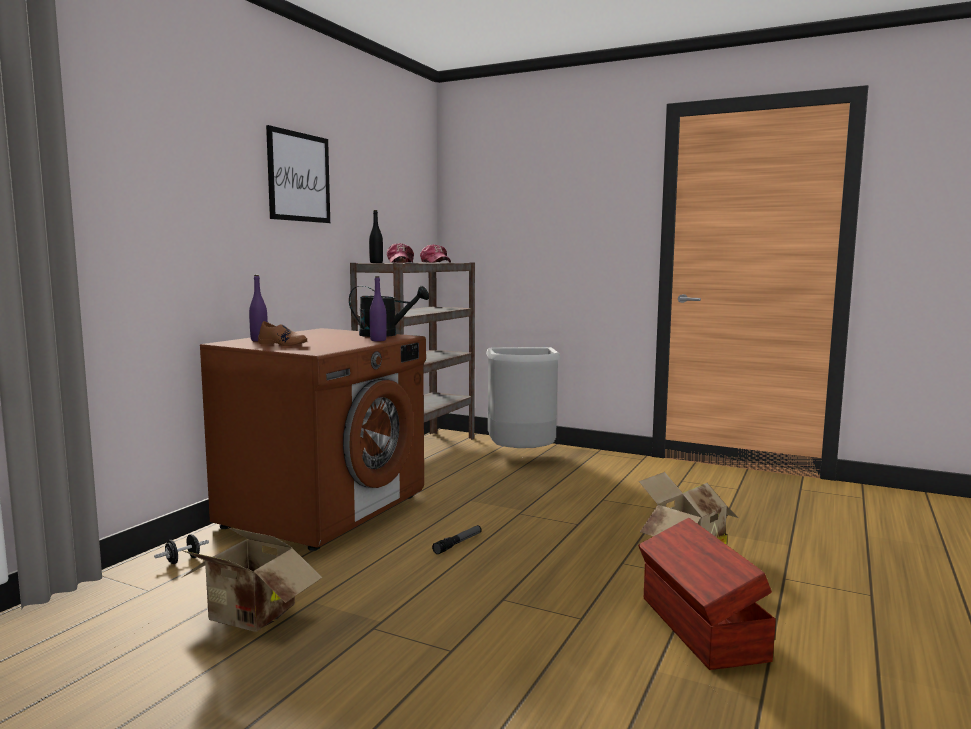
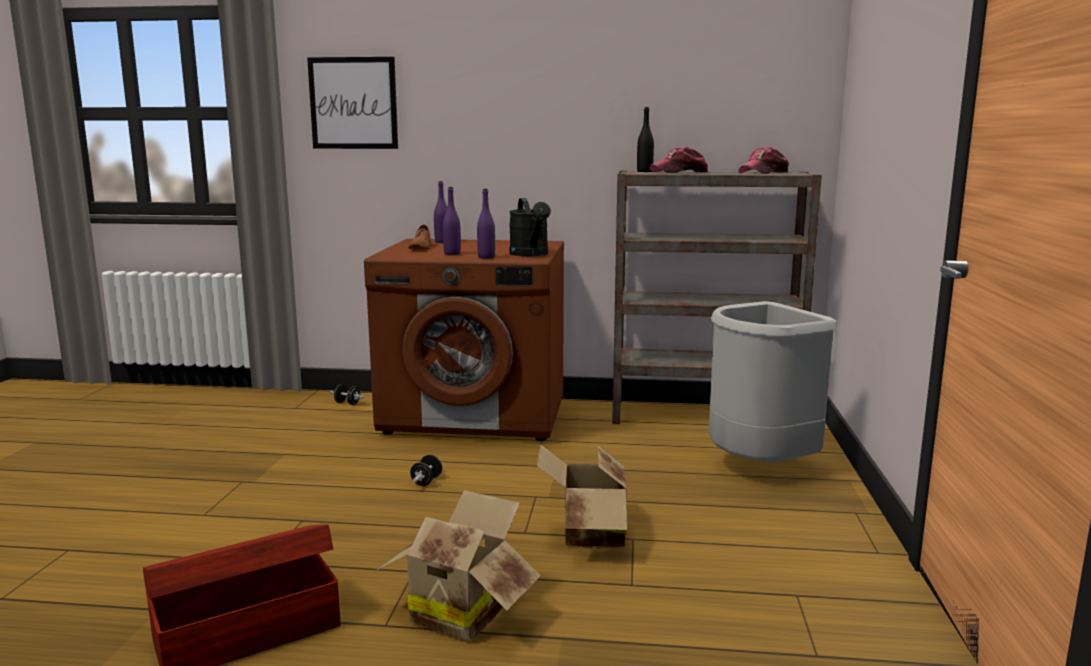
camera: 70 degrees right, 5 degrees up
cardboard box [181,528,323,632] -> cardboard box moved to [537,444,628,549]
picture [266,125,330,223] -> picture moved to [307,57,398,149]
flashlight [432,525,482,554] -> black dumbbell [410,455,442,486]
none -> purple bottle [443,187,461,255]

